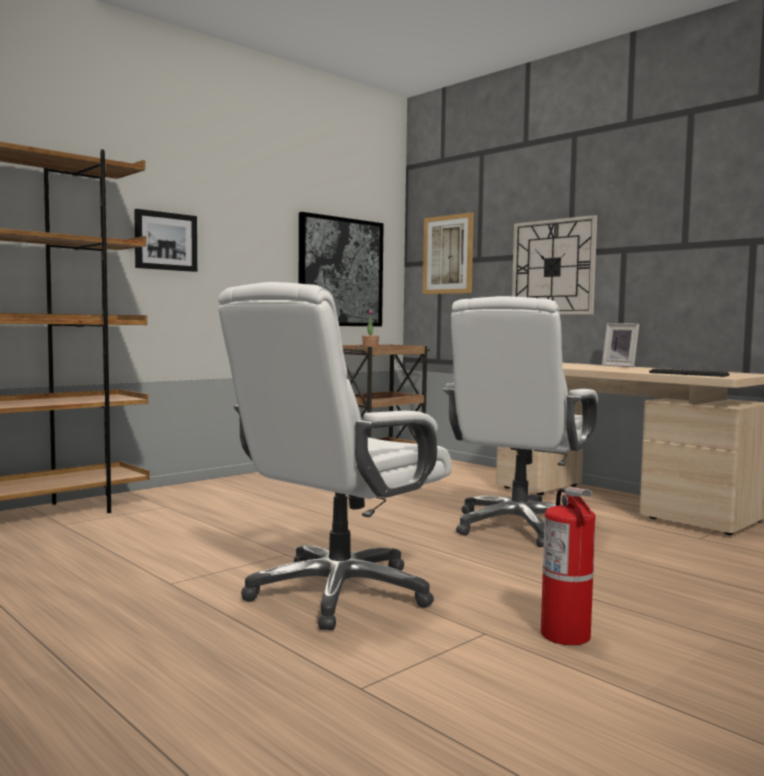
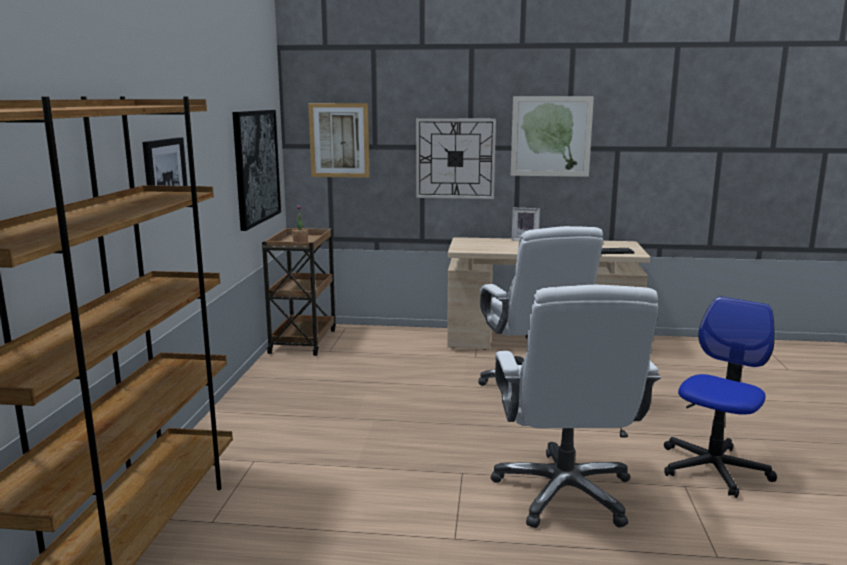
camera: 40 degrees left, 10 degrees up
fire extinguisher [541,487,596,645] -> office chair [664,297,777,498]
none -> picture [511,96,594,177]

